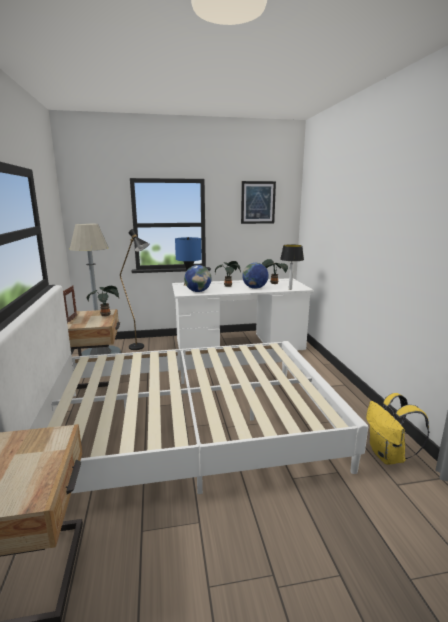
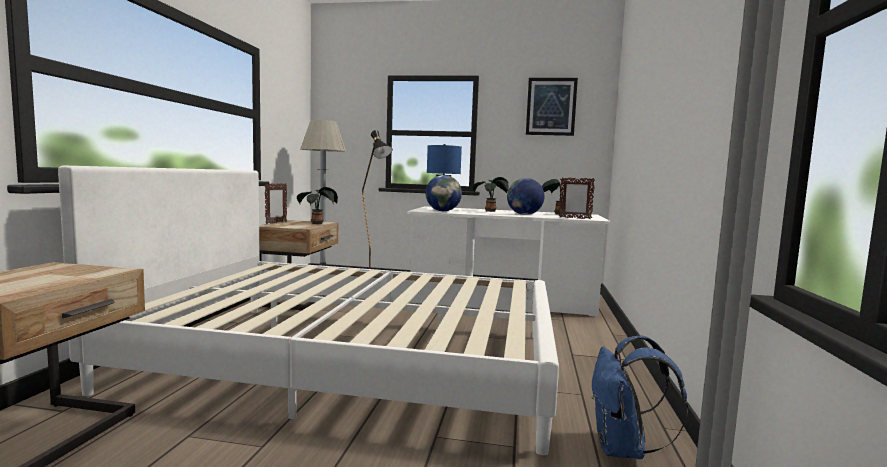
camera: 20 degrees right, 10 degrees down
table lamp [280,244,304,290] -> picture frame [559,177,595,219]
yellow backpack [366,393,429,465] -> blue backpack [592,335,688,459]

